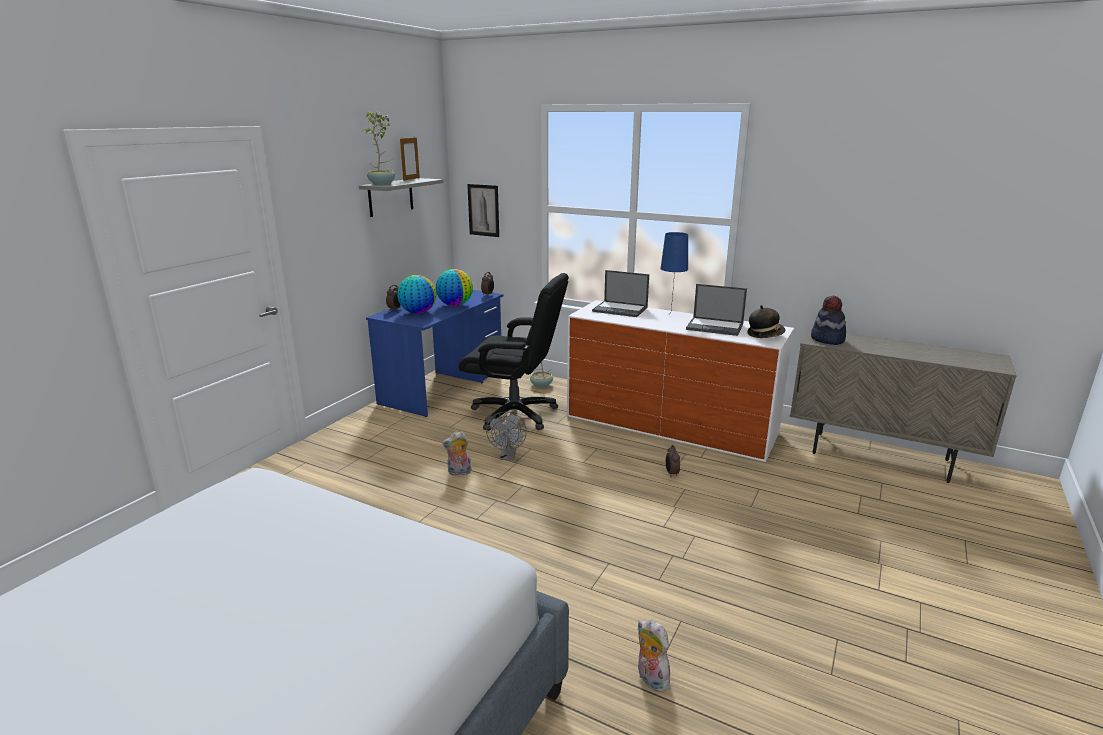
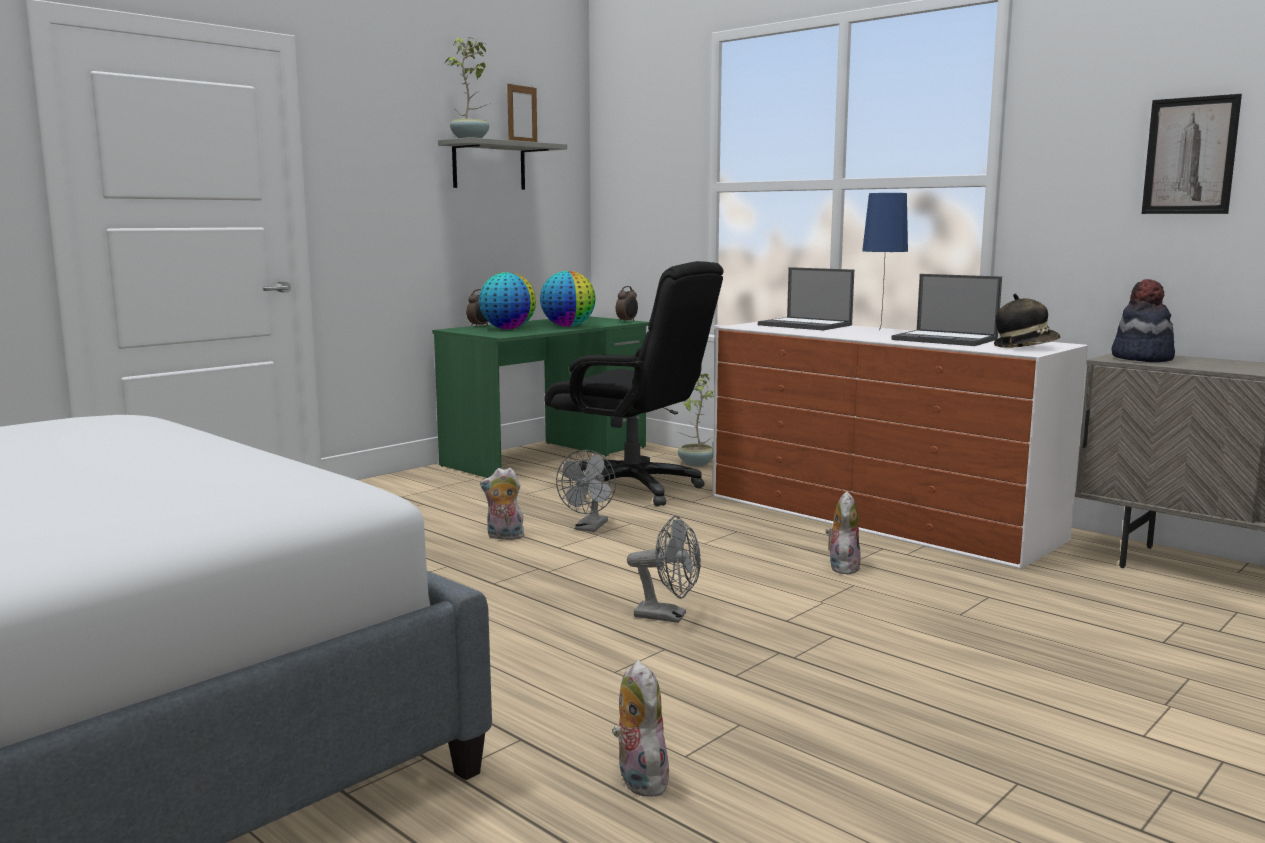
camera: 15 degrees right, 10 degrees down
blue desk [366,290,504,417] -> green desk [432,316,649,478]
picture [467,184,499,237] -> picture moved to [1142,94,1242,214]
alarm clock [666,445,680,476] -> plush toy [826,491,861,574]
none -> grey fan [627,516,701,623]

